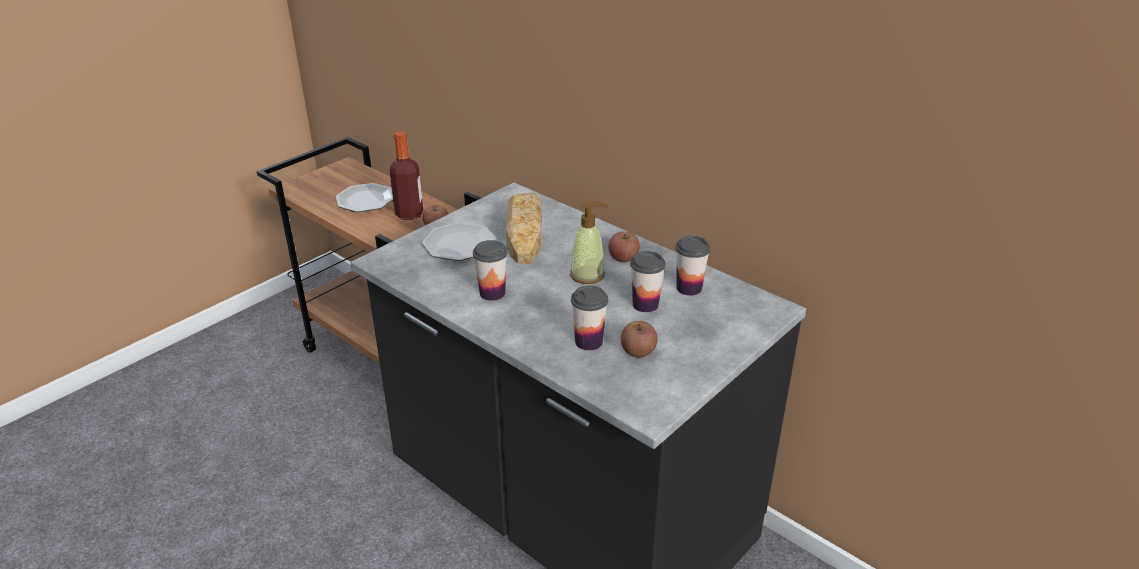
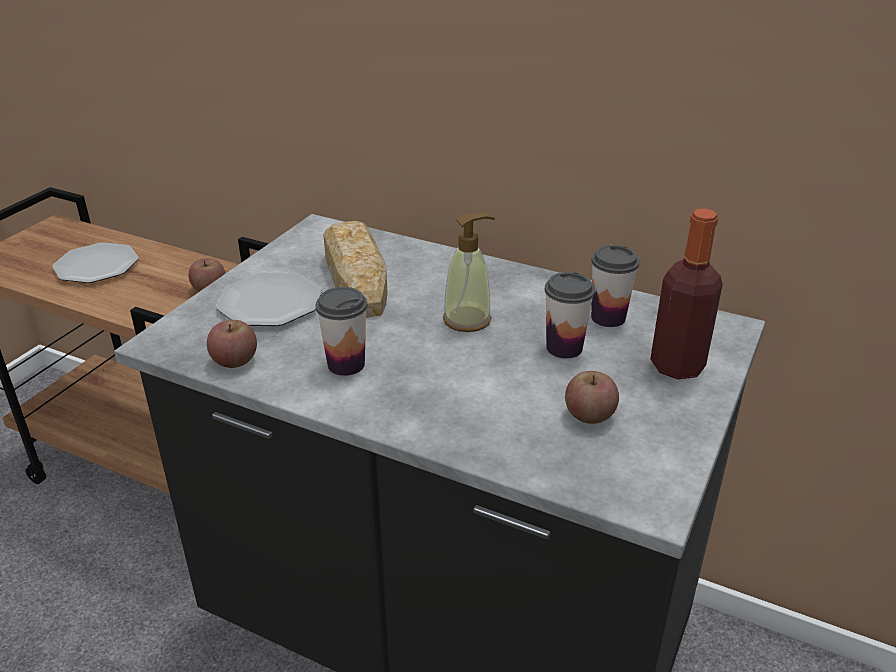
camera: 15 degrees left, 0 degrees up
bottle [389,131,423,220] -> bottle moved to [650,208,723,379]
cup [571,285,608,350] -> none
apple [608,231,640,262] -> apple moved to [207,320,257,368]

